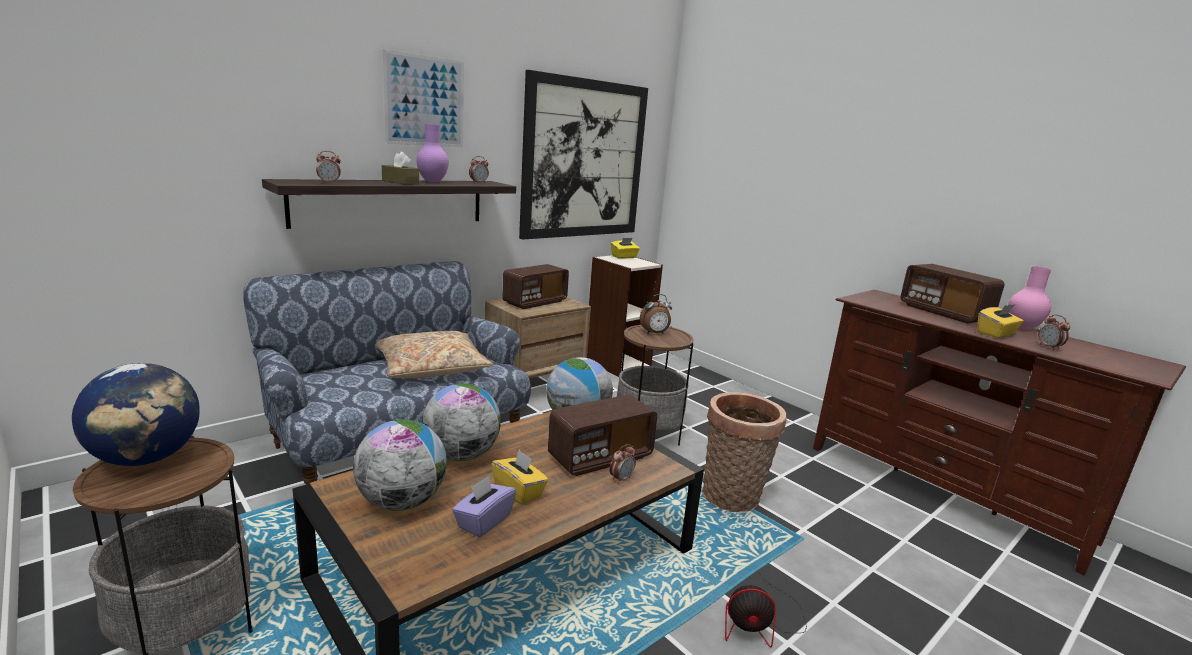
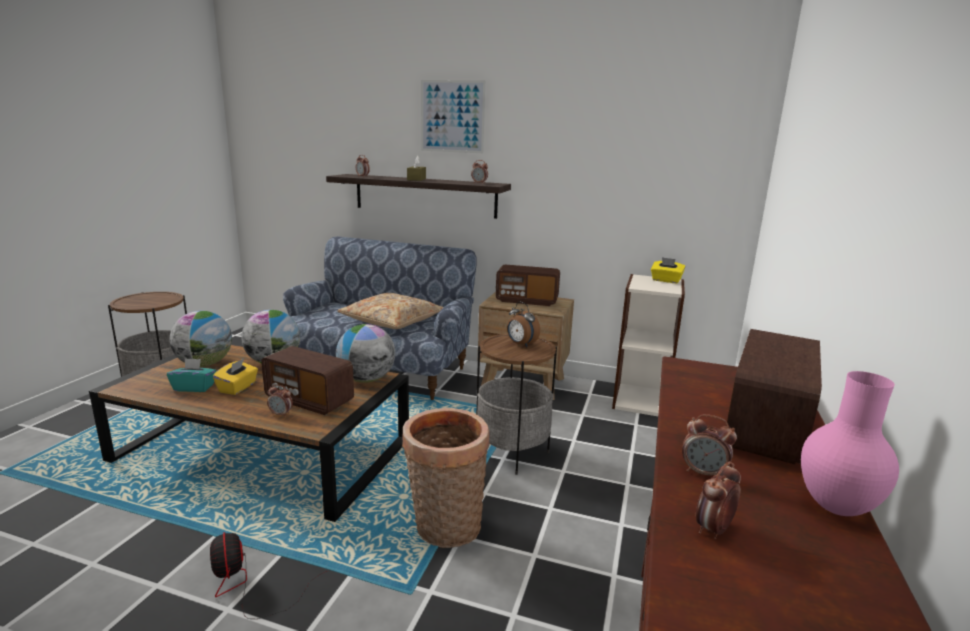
camera: 60 degrees right, 0 degrees up
globe [72,363,200,466] -> none
purple vase [416,124,449,183] -> none
purple tissue box [452,476,516,537] -> turquoise tissue box [167,358,216,392]
picture [519,70,648,240] -> none
yellow tissue box [978,305,1024,338] -> alarm clock [682,414,737,476]

